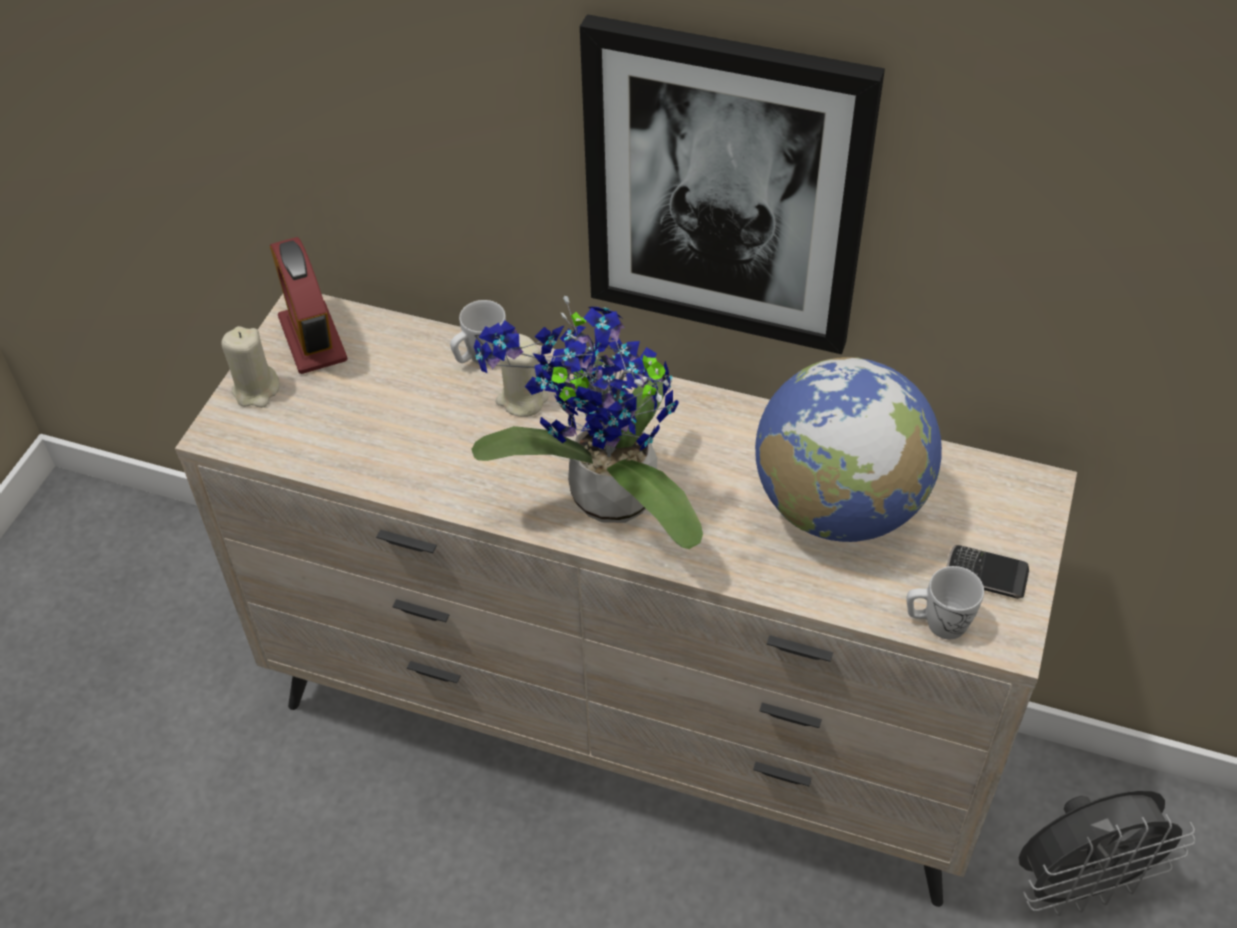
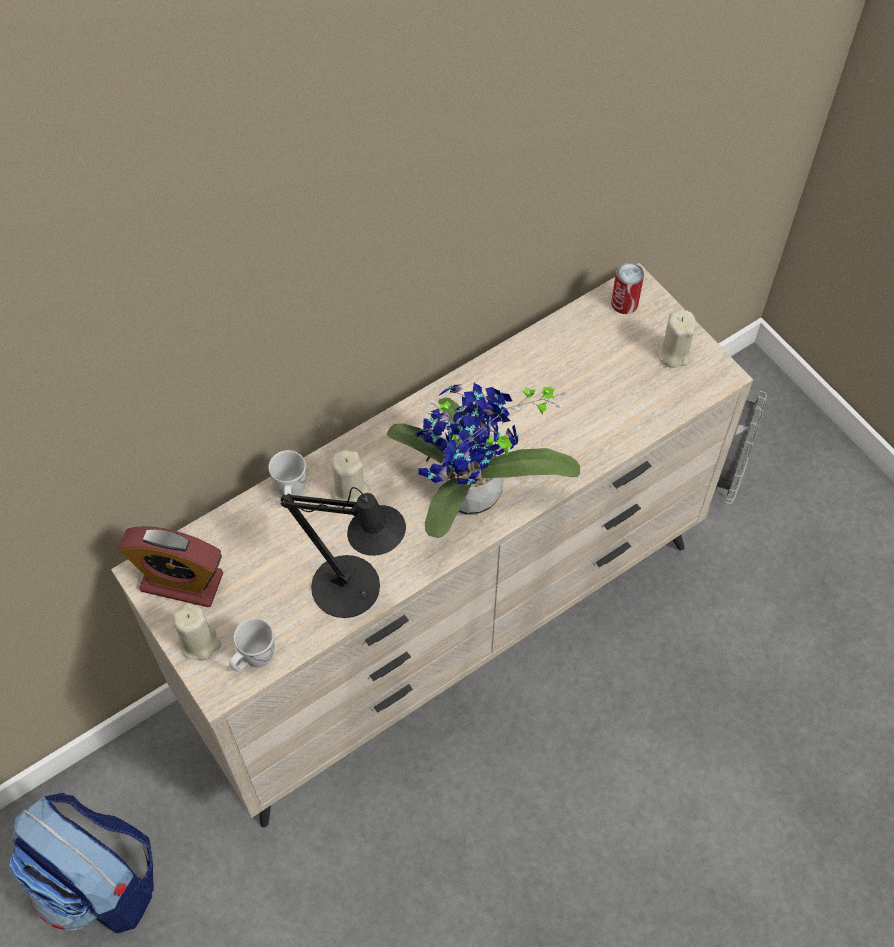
camera: 55 degrees left, 10 degrees up
picture [580,14,885,354] -> none
globe [755,357,942,542] -> none
white mug [906,566,984,639] -> white mug moved to [229,618,275,672]
phone [946,545,1029,599] -> beige candle [657,310,696,368]
none -> backpack [9,793,154,933]
none -> black table lamp [281,487,406,618]
none -> can [611,262,644,314]

